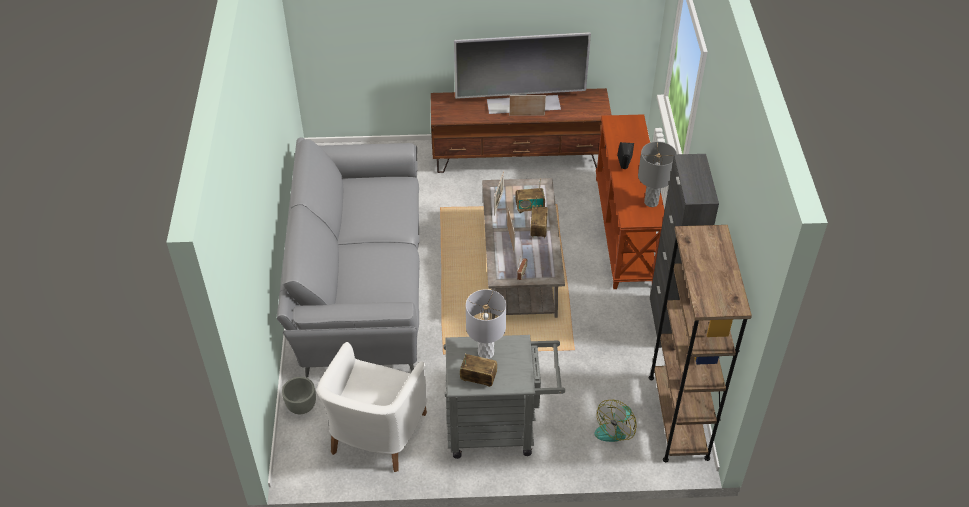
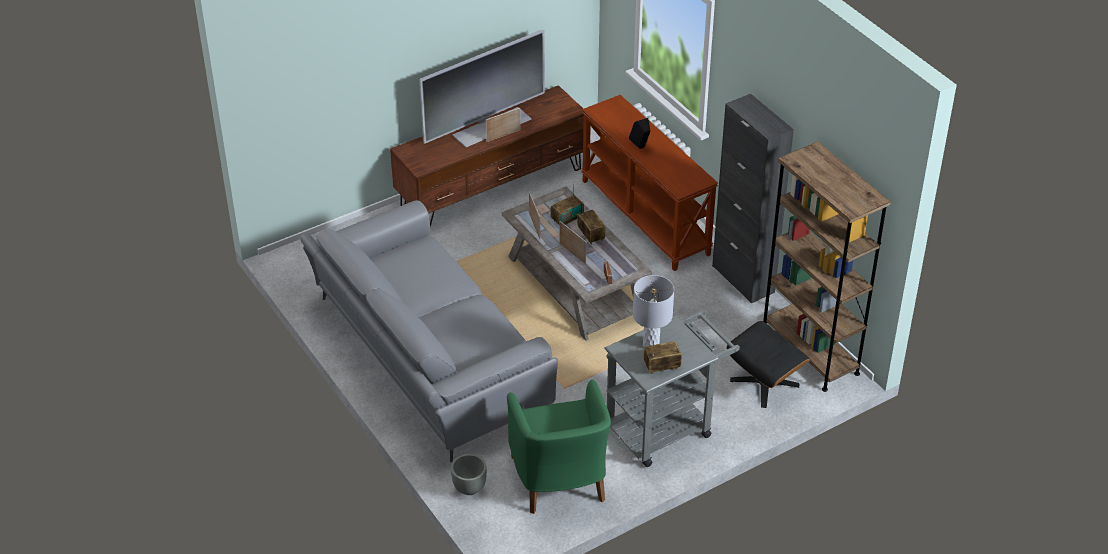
camera: 30 degrees left, 5 degrees down
white armchair [317,342,427,472] -> green armchair [507,379,611,514]
fan [594,400,637,442] -> black ottoman [726,321,810,408]
grey table lamp [638,142,677,207] -> none

